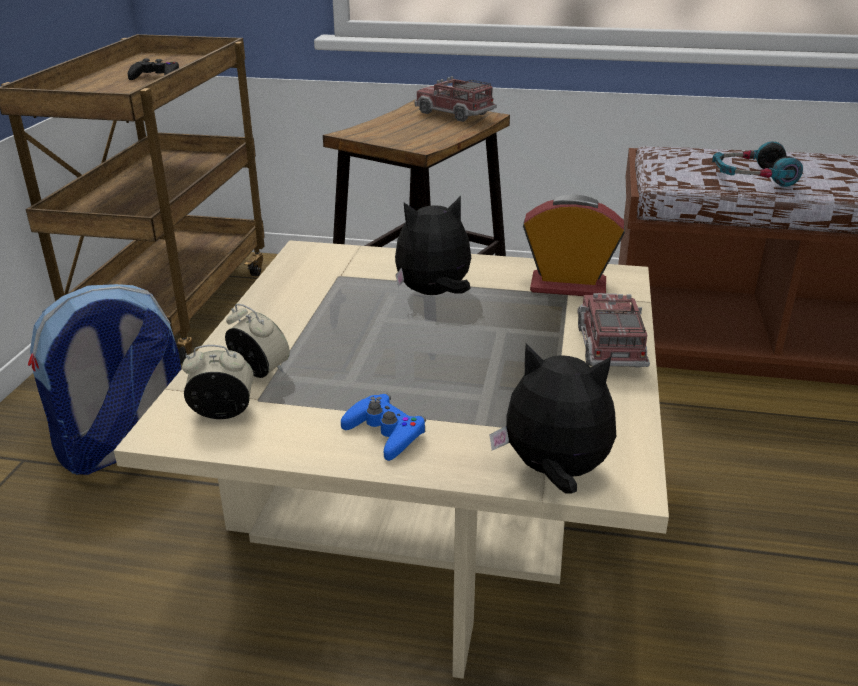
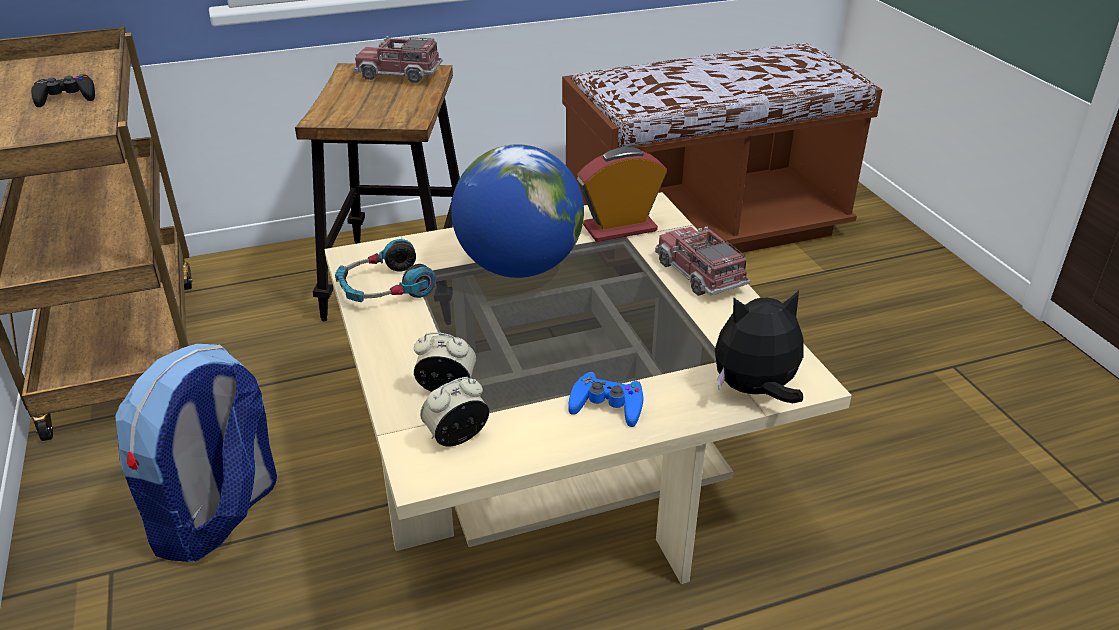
camera: 30 degrees left, 5 degrees up
plush toy [395,196,471,295] -> globe [451,144,584,278]
headphones [712,142,803,187] -> headphones moved to [335,239,436,302]

